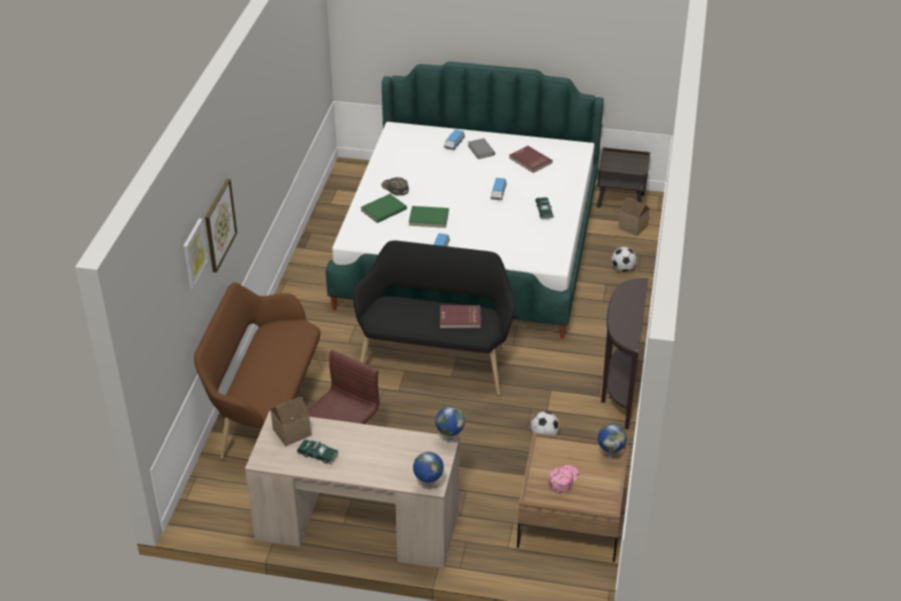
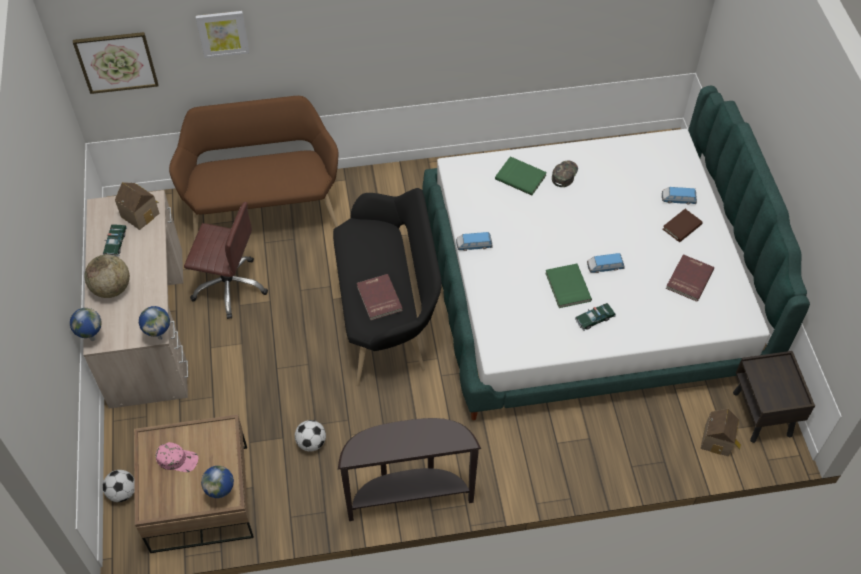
camera: 70 degrees right, 15 degrees up
picture [205,179,237,273] -> picture moved to [73,32,158,94]
green book [409,206,449,228] -> green book moved to [545,264,592,308]
grey book [467,138,495,159] -> brown book [663,209,703,242]
football [612,247,637,272] -> football moved to [103,470,135,502]
none -> globe [84,255,130,298]

